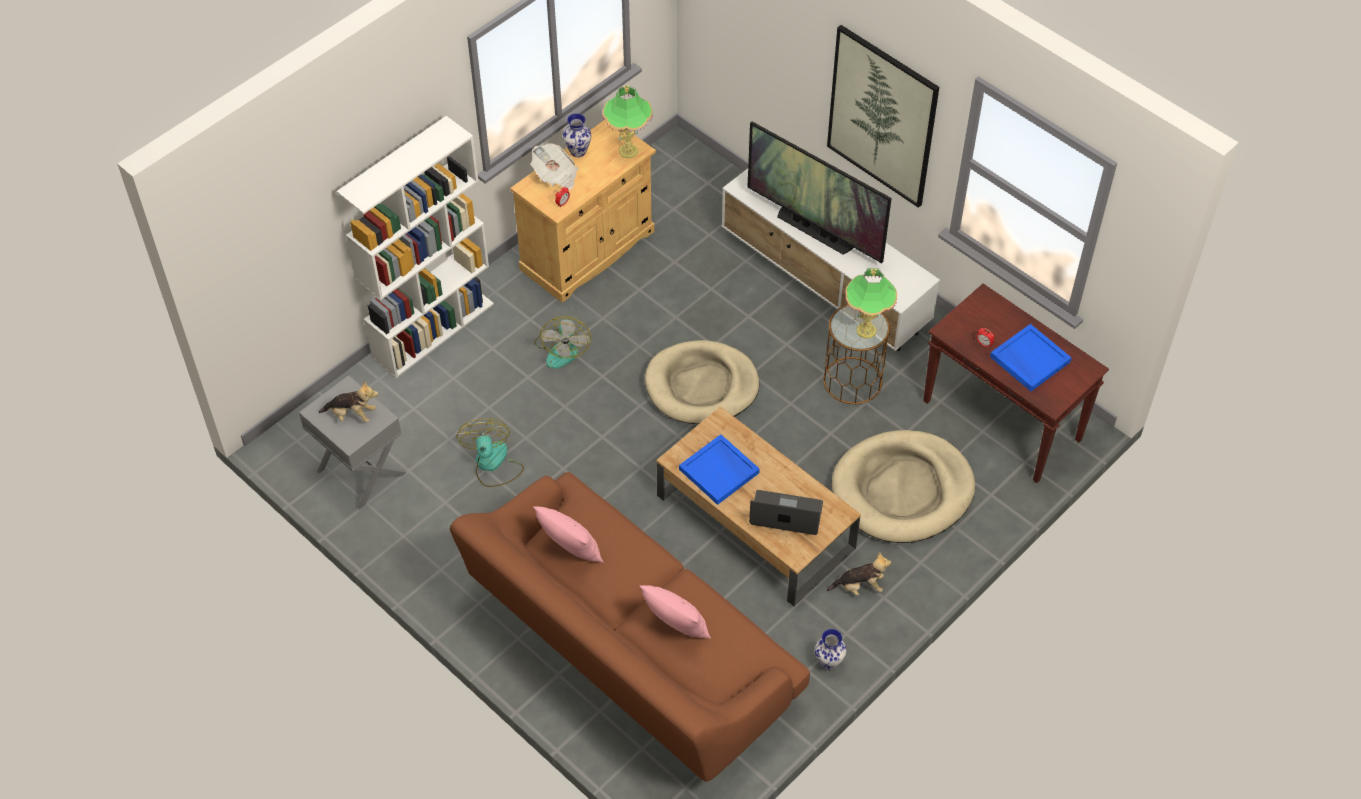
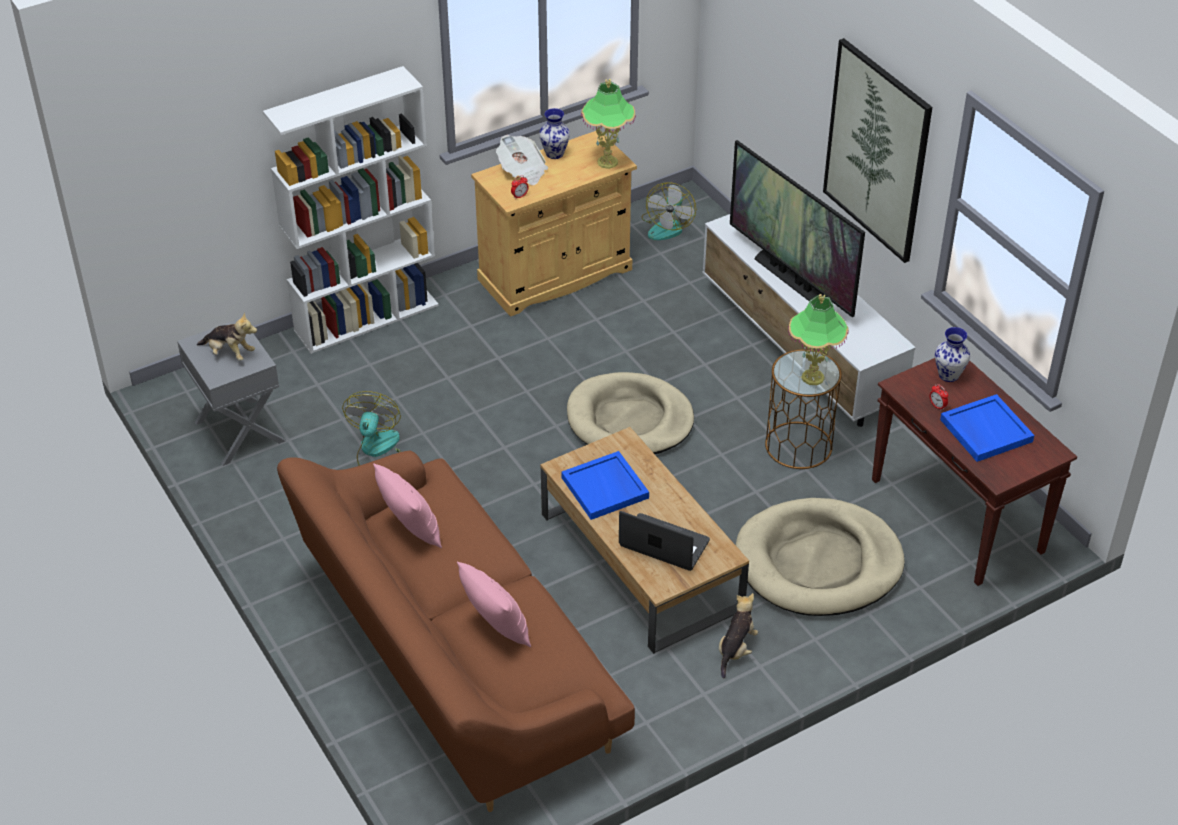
camera: 15 degrees right, 10 degrees down
fan [534,316,591,369] -> fan moved to [641,182,696,240]
vase [815,629,846,670] -> vase moved to [935,327,970,382]
plush toy [827,552,891,596] -> plush toy turned 75 degrees counterclockwise [719,593,758,678]

